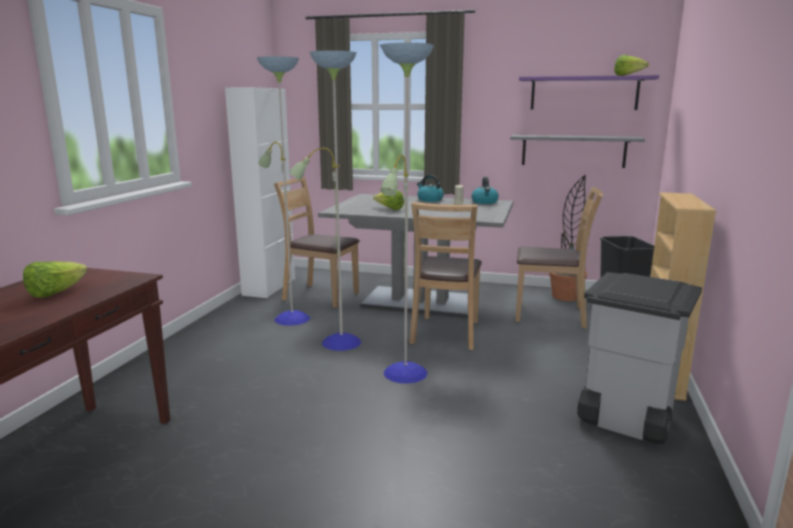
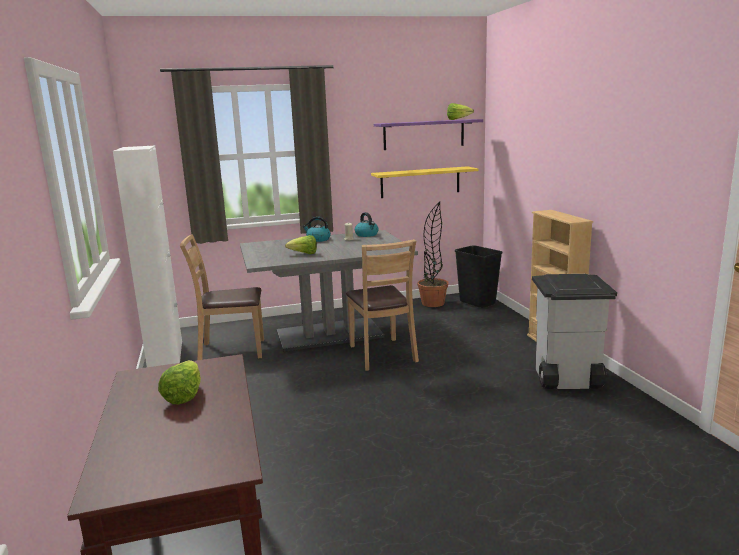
camera: 30 degrees left, 0 degrees up
floor lamp [257,43,434,384] -> none
grey shelf [510,135,645,168] -> yellow shelf [371,166,478,198]
brown chair [515,187,603,328] -> none

